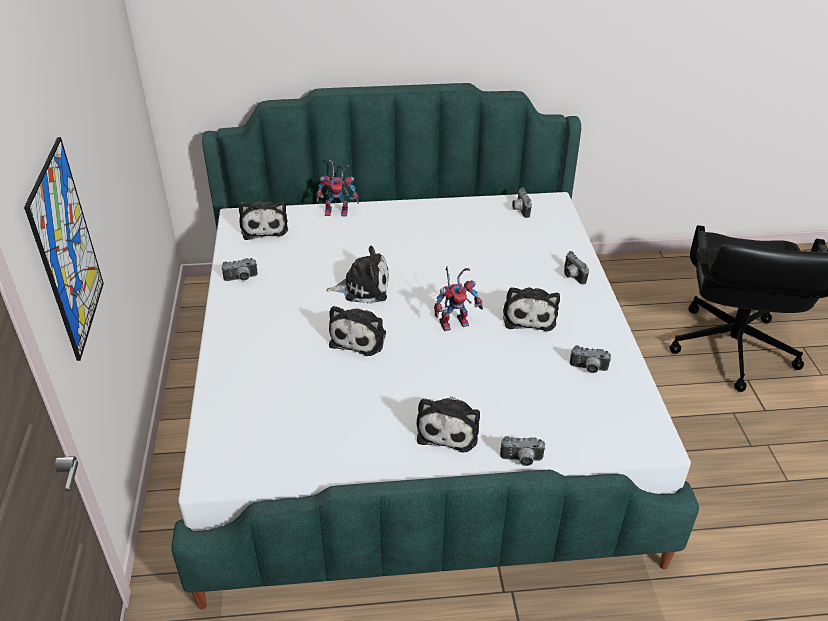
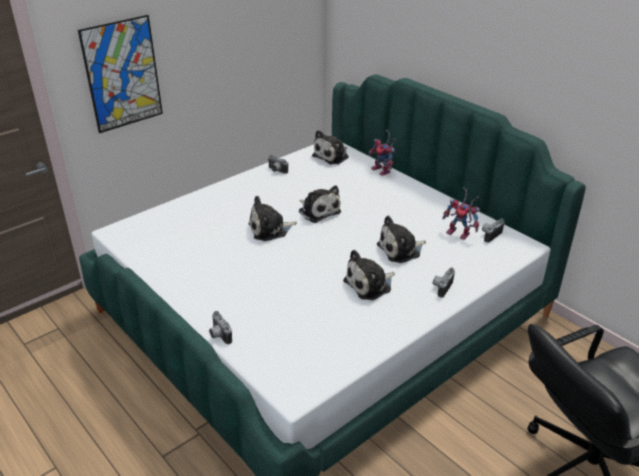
camera: 55 degrees right, 5 degrees down
plush toy [417,396,480,453] -> plush toy moved to [376,216,426,263]
toy robot [434,267,483,331] -> toy robot moved to [442,187,480,240]
camera [570,345,611,373] -> none

